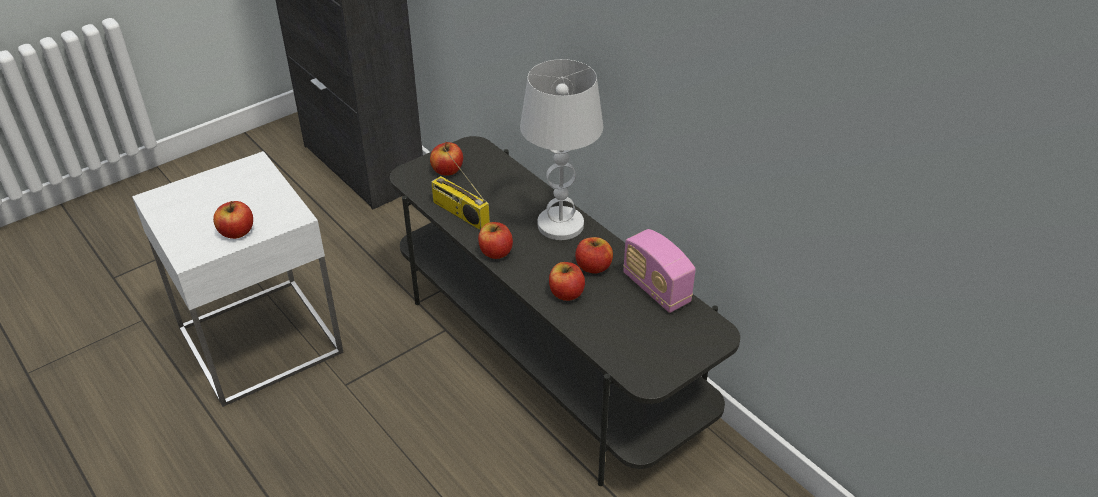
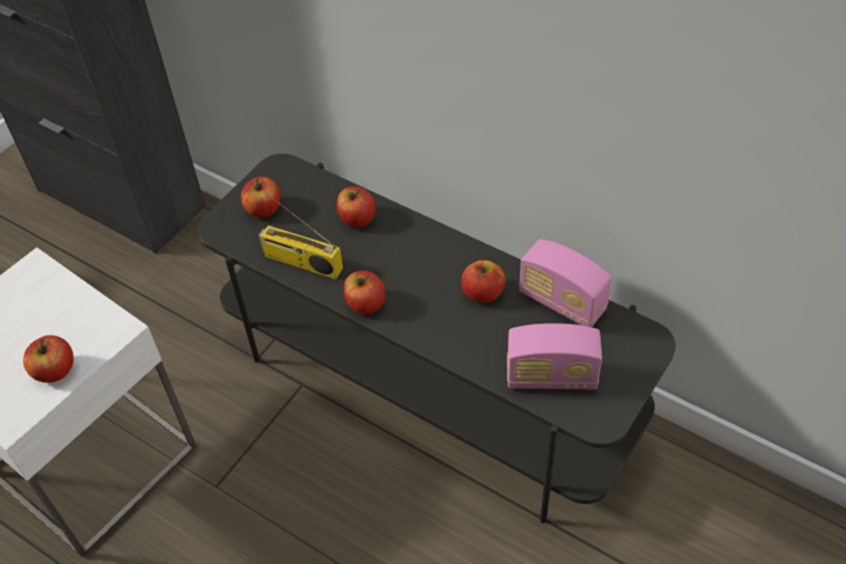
camera: 15 degrees left, 10 degrees up
white table lamp [520,59,603,240] -> none
apple [549,262,585,301] -> apple moved to [337,186,376,227]
none -> radio [507,323,602,389]

